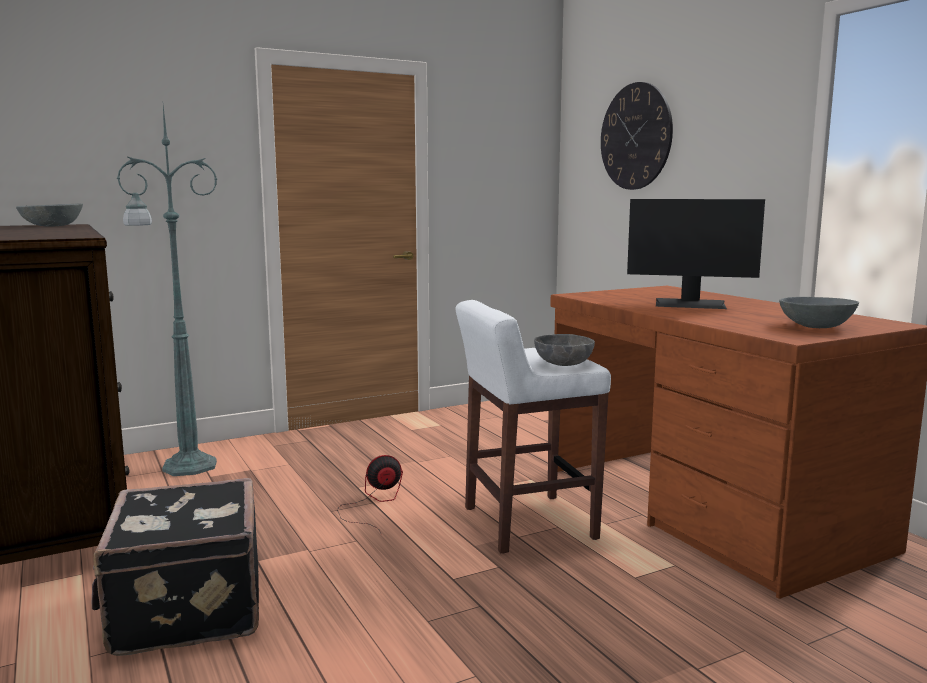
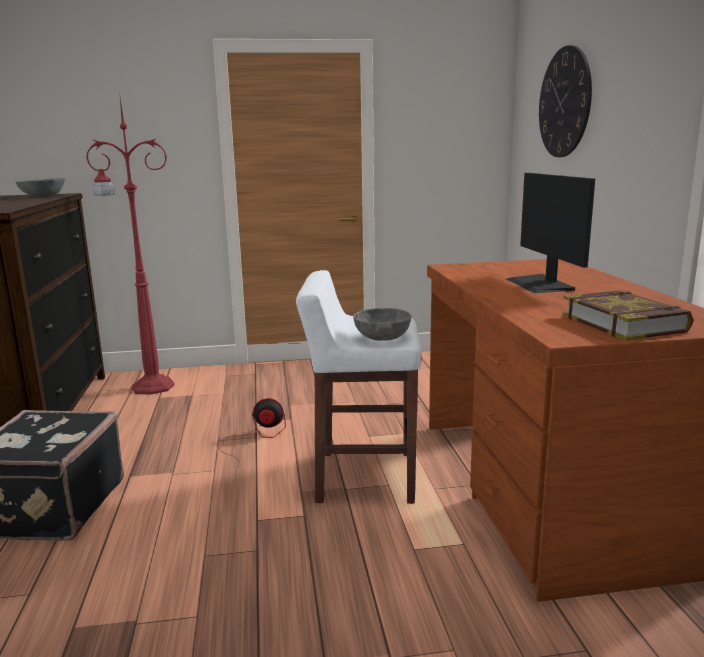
camera: 20 degrees right, 5 degrees up
green floor lamp [117,106,217,476] -> red floor lamp [86,98,175,394]
monitor [627,199,765,309] -> monitor turned 45 degrees clockwise [506,173,595,293]
grey bowl [779,297,859,328] -> book [562,290,693,341]

